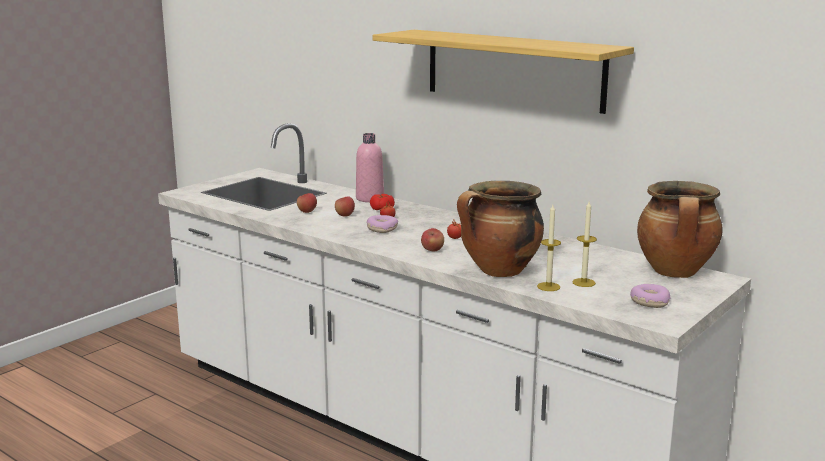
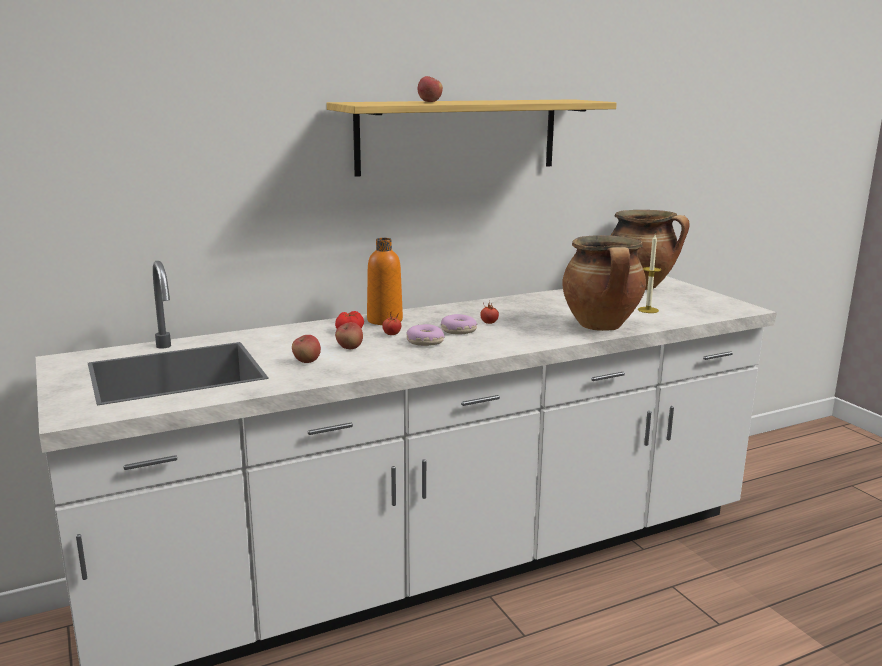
camera: 65 degrees left, 0 degrees up
pink bottle [356,133,384,202] -> none
apple [421,228,444,251] -> apple moved to [418,76,443,102]
candle [537,205,561,291] -> none
donut [630,284,671,308] -> donut moved to [441,314,478,335]
none -> orange bottle [367,238,403,325]

